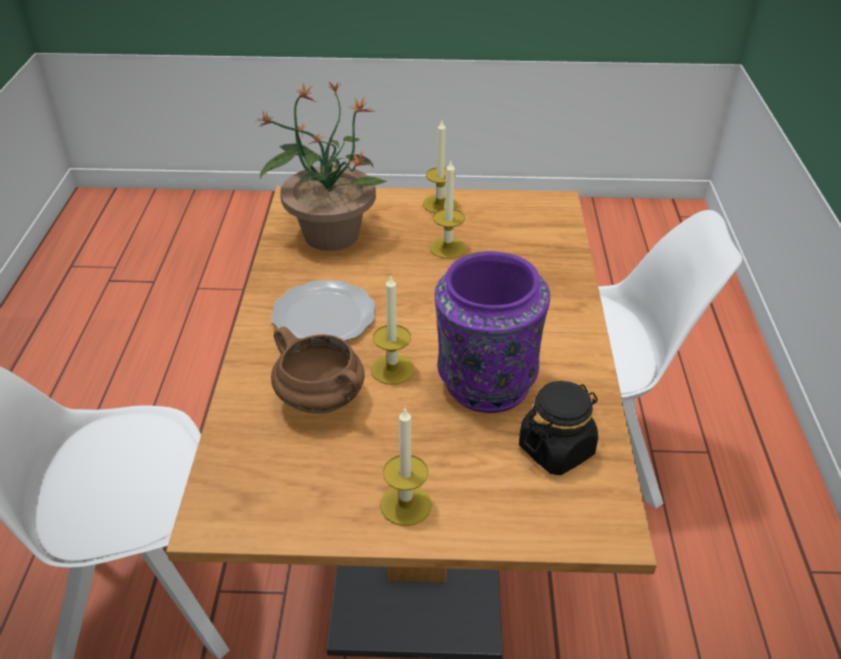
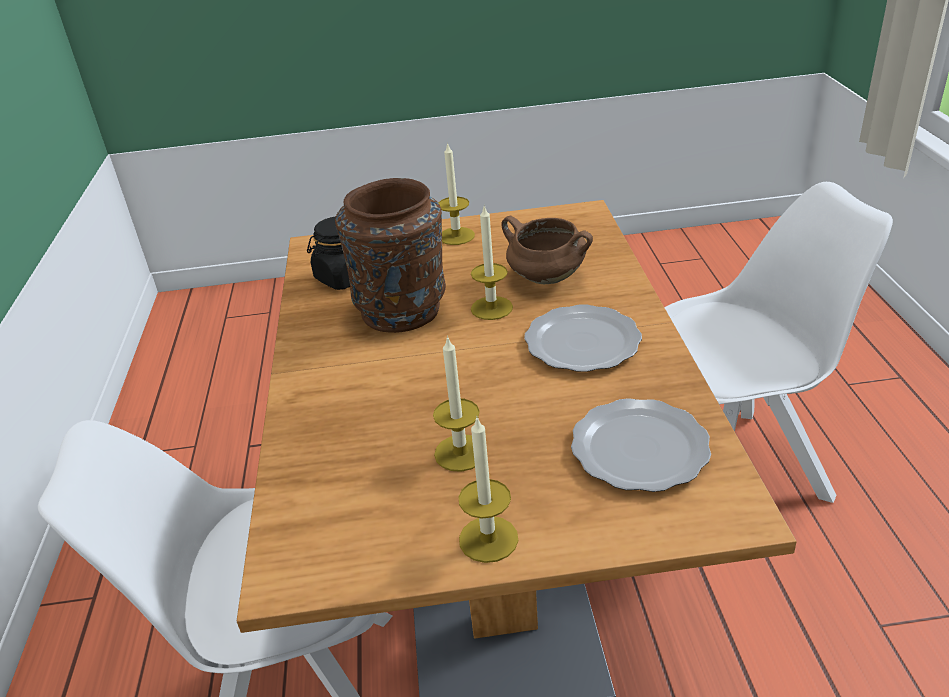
camera: 175 degrees right, 5 degrees down
potted plant [255,82,386,251] -> plate [571,398,711,492]
purple vase [435,251,550,413] -> brown vase [335,178,446,333]

